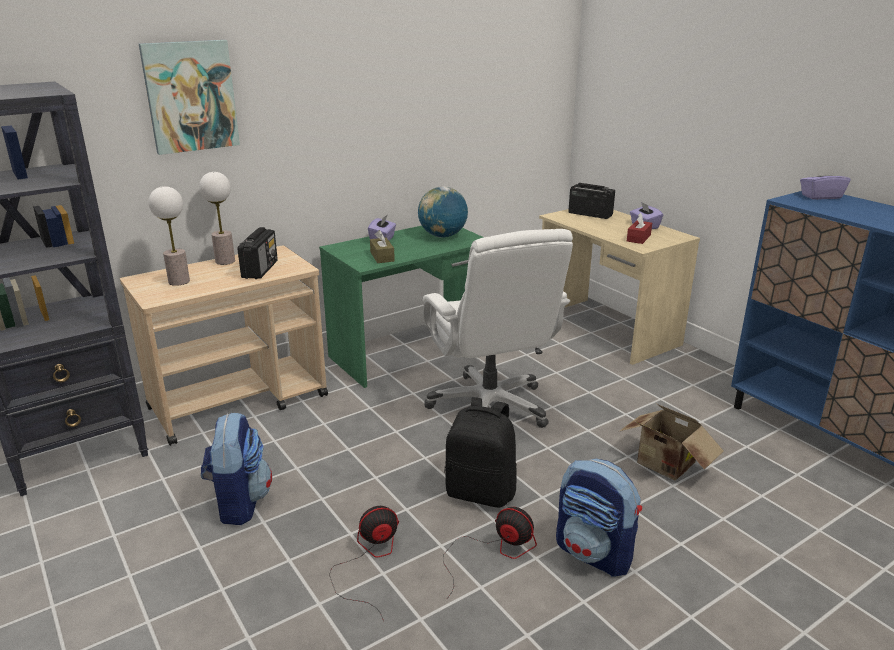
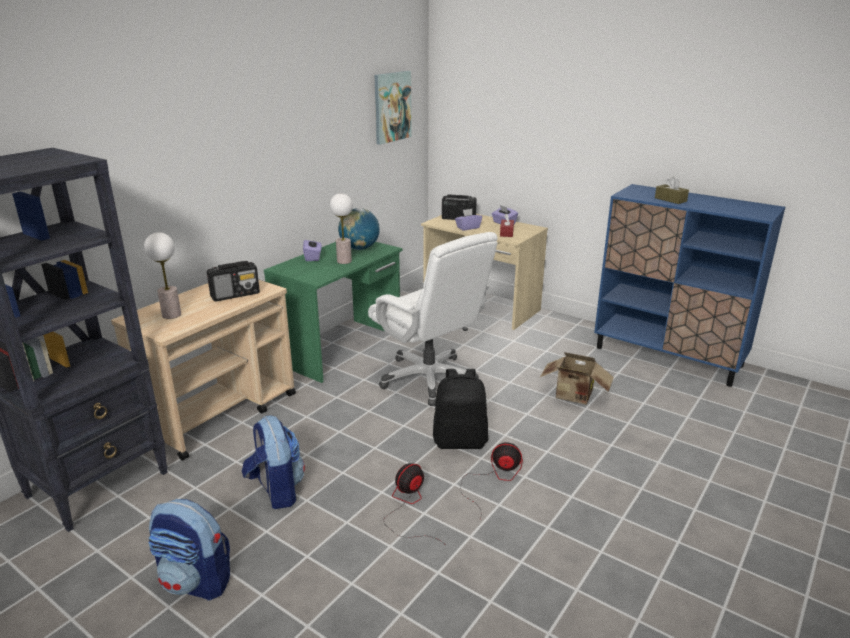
camera: 20 degrees left, 0 degrees up
picture [139,40,240,155] -> picture moved to [374,71,412,145]
table lamp [199,172,235,265] -> table lamp moved to [330,193,353,264]
radio [237,227,278,279] -> radio turned 75 degrees clockwise [207,261,260,302]
brown tissue box [370,230,395,263] -> brown tissue box moved to [655,176,689,204]
backpack [556,459,642,577] -> backpack moved to [148,499,230,600]
purple tissue box [800,165,850,200] -> purple tissue box moved to [455,209,482,231]

